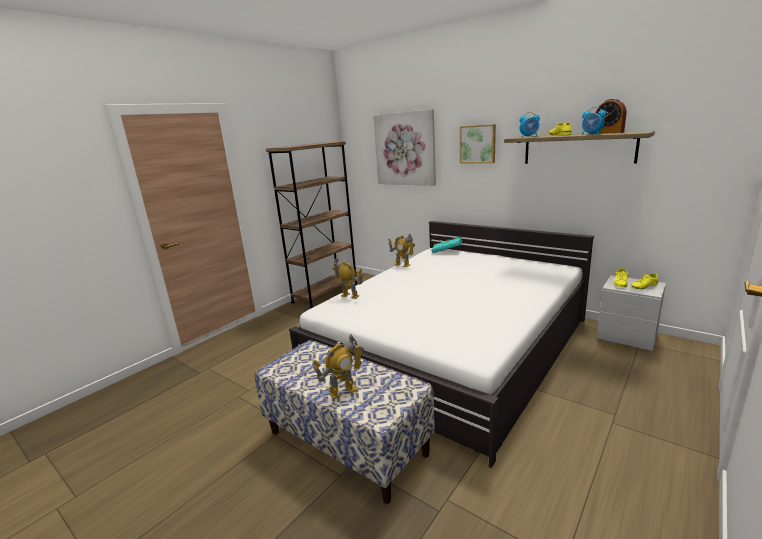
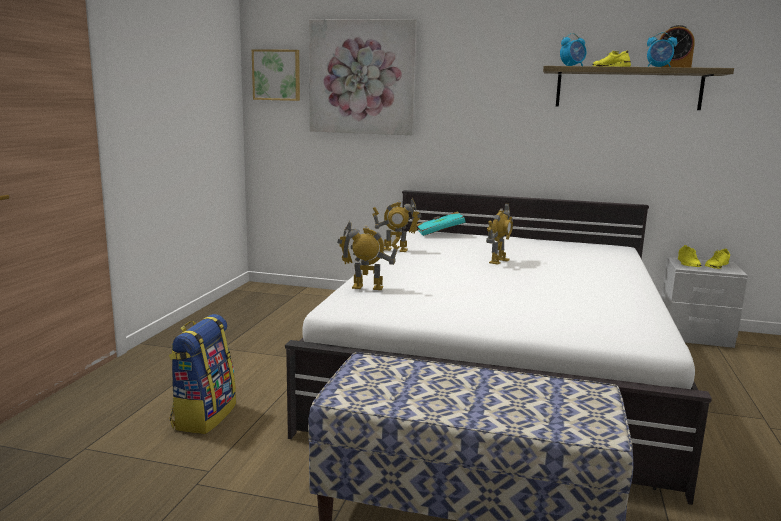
camera: 25 degrees left, 5 degrees down
brown bookcase [266,142,357,309] -> none
toy robot [312,334,364,399] -> toy robot moved to [486,203,513,265]
picture [460,124,496,163] -> picture moved to [252,49,300,101]
none -> backpack [169,314,236,434]

